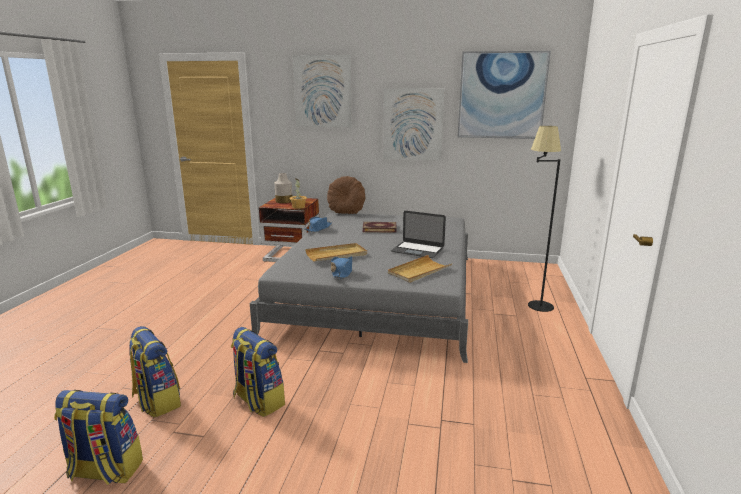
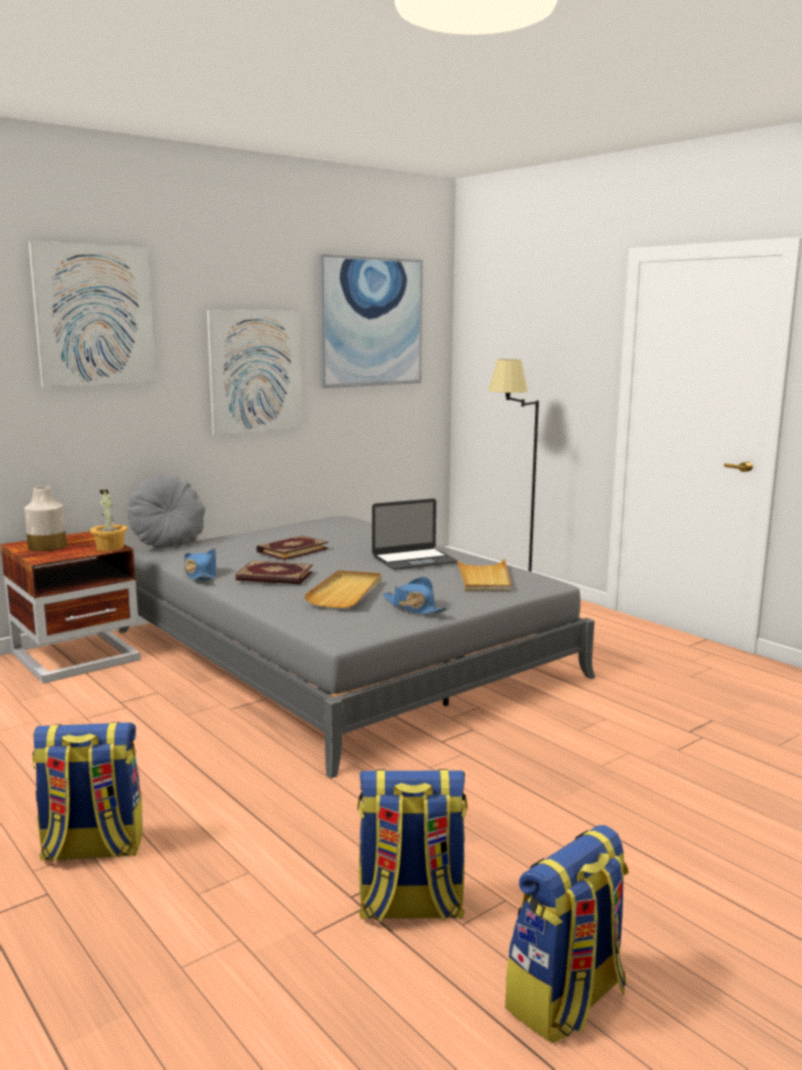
camera: 50 degrees left, 5 degrees down
backpack [231,327,285,417] -> backpack moved to [32,722,143,861]
brown pillow [327,176,365,214] -> grey pillow [127,475,205,549]
none -> book [236,561,313,585]

